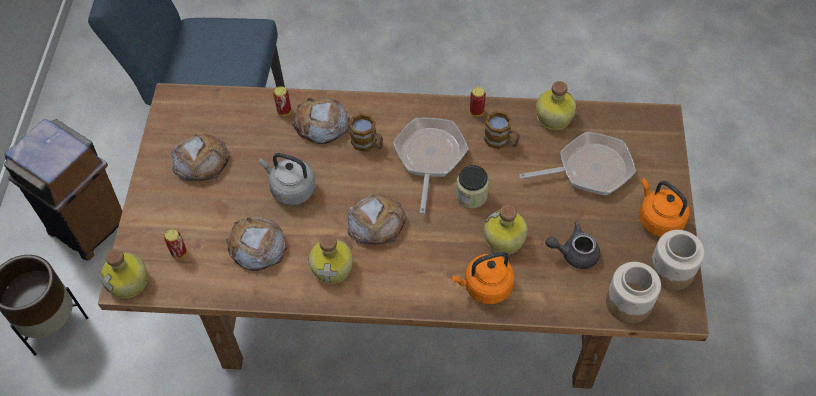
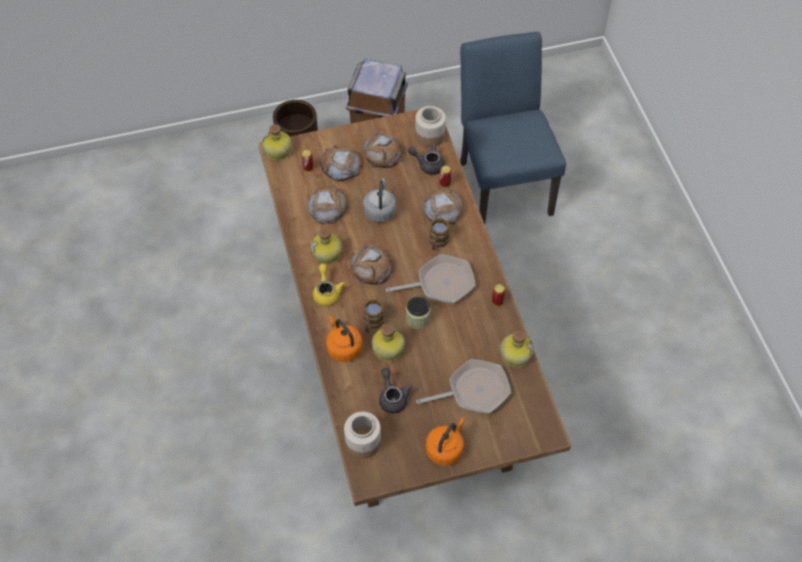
camera: 70 degrees right, 0 degrees up
mug [484,110,520,149] -> mug moved to [363,299,384,333]
frying pan [519,132,636,195] -> frying pan turned 75 degrees counterclockwise [416,359,511,414]
jar [649,230,705,290] -> jar moved to [415,106,446,147]
none -> yellow teapot [313,264,345,306]
none -> bread [319,145,362,181]
none -> grey teapot [408,143,445,175]

